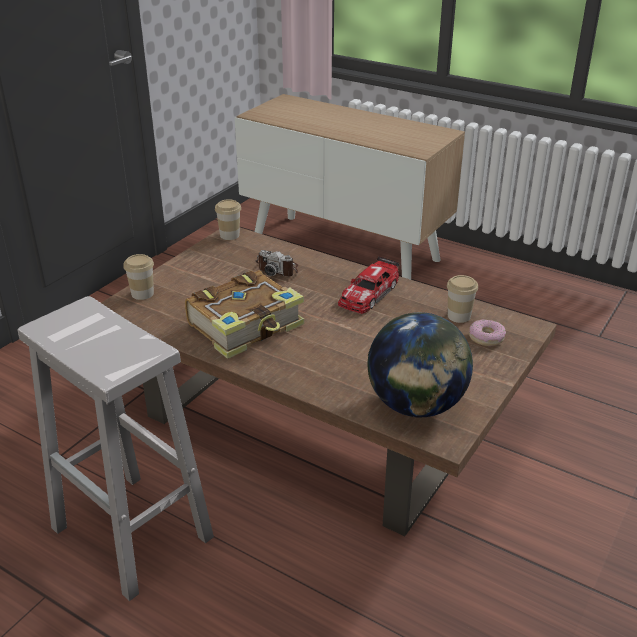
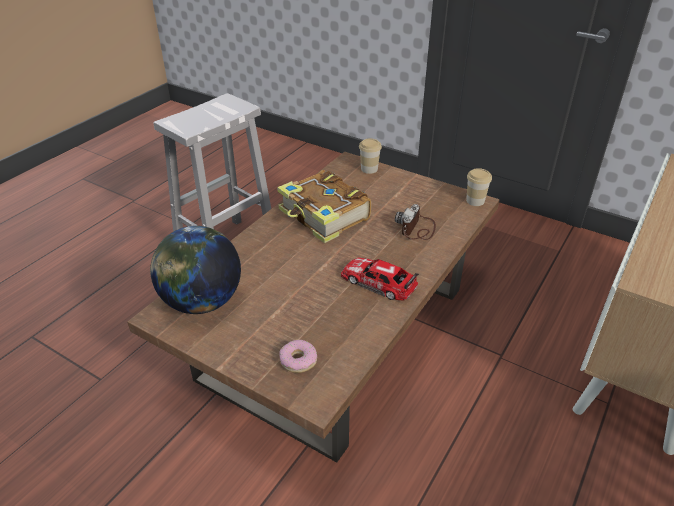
camera: 90 degrees right, 5 degrees up
cup [447,275,478,323] -> none

